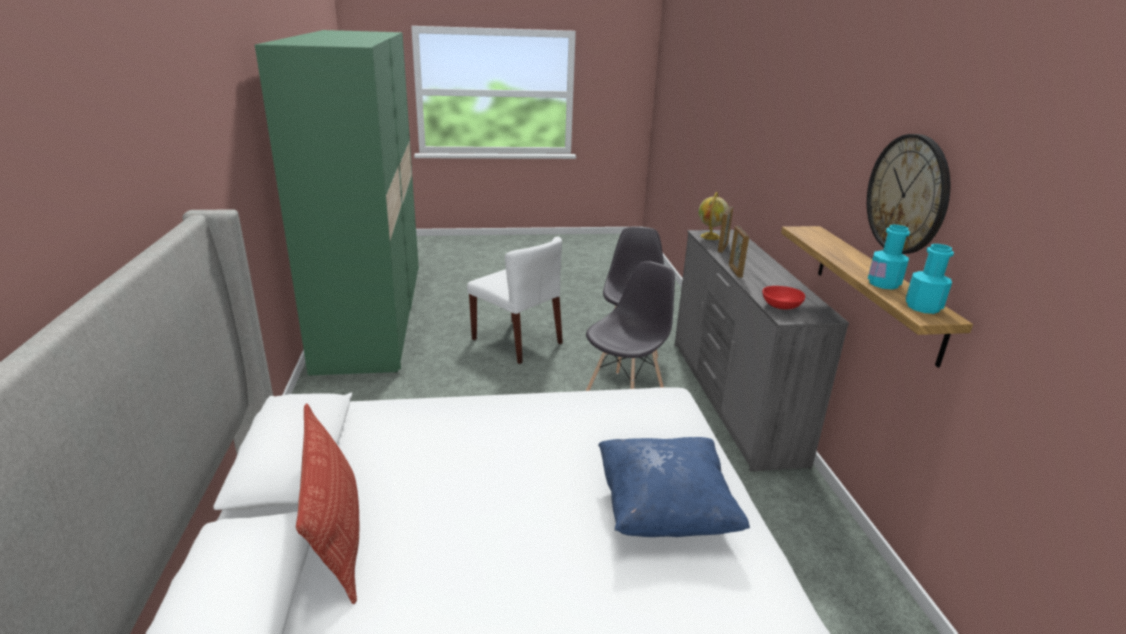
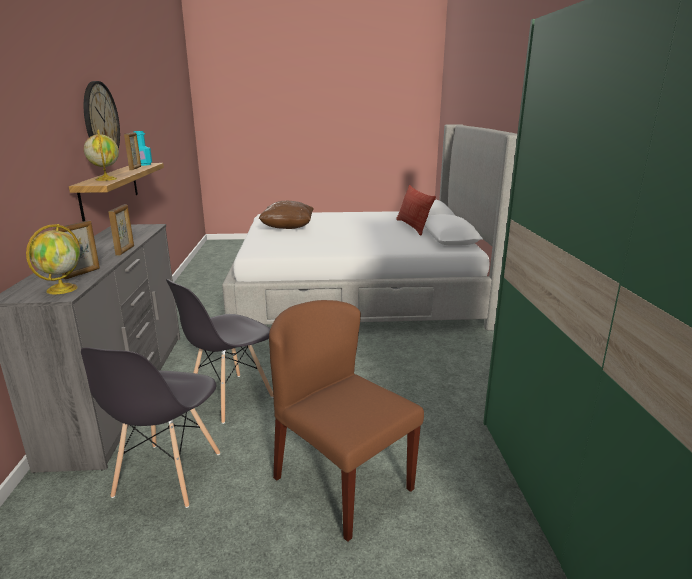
camera: 175 degrees left, 5 degrees down
white chair [467,237,563,364] -> brown chair [269,300,424,542]
blue pillow [598,437,750,537] -> brown pillow [258,201,314,229]
red bowl [762,286,805,309] -> none
turquoise bottle [868,224,910,289] -> picture frame [124,132,141,170]
none -> globe [84,130,119,181]

